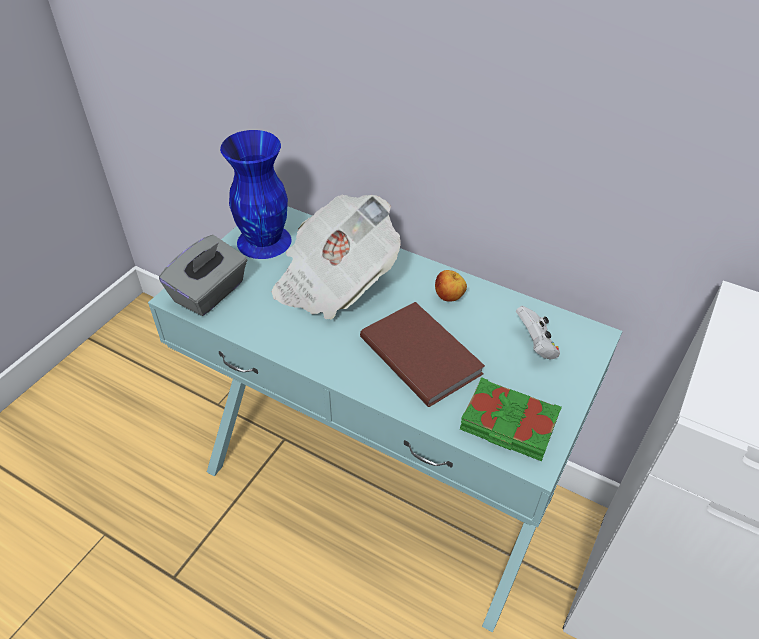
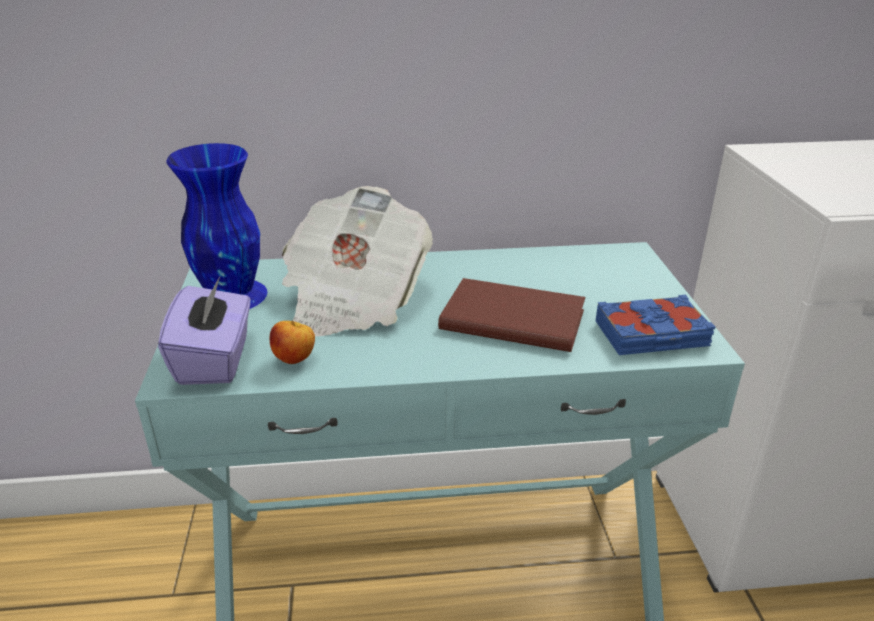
camera: 35 degrees left, 15 degrees down
grey tissue box [159,235,247,316] -> purple tissue box [158,277,251,385]
apple [435,270,467,301] -> apple moved to [270,321,315,364]
green book [460,377,562,461] -> blue book [596,295,716,355]
white game controller [516,306,560,360] -> none

